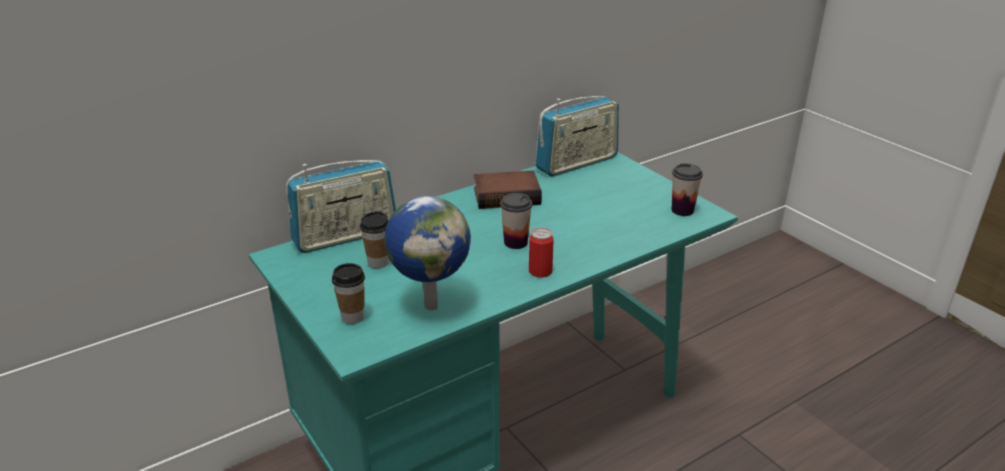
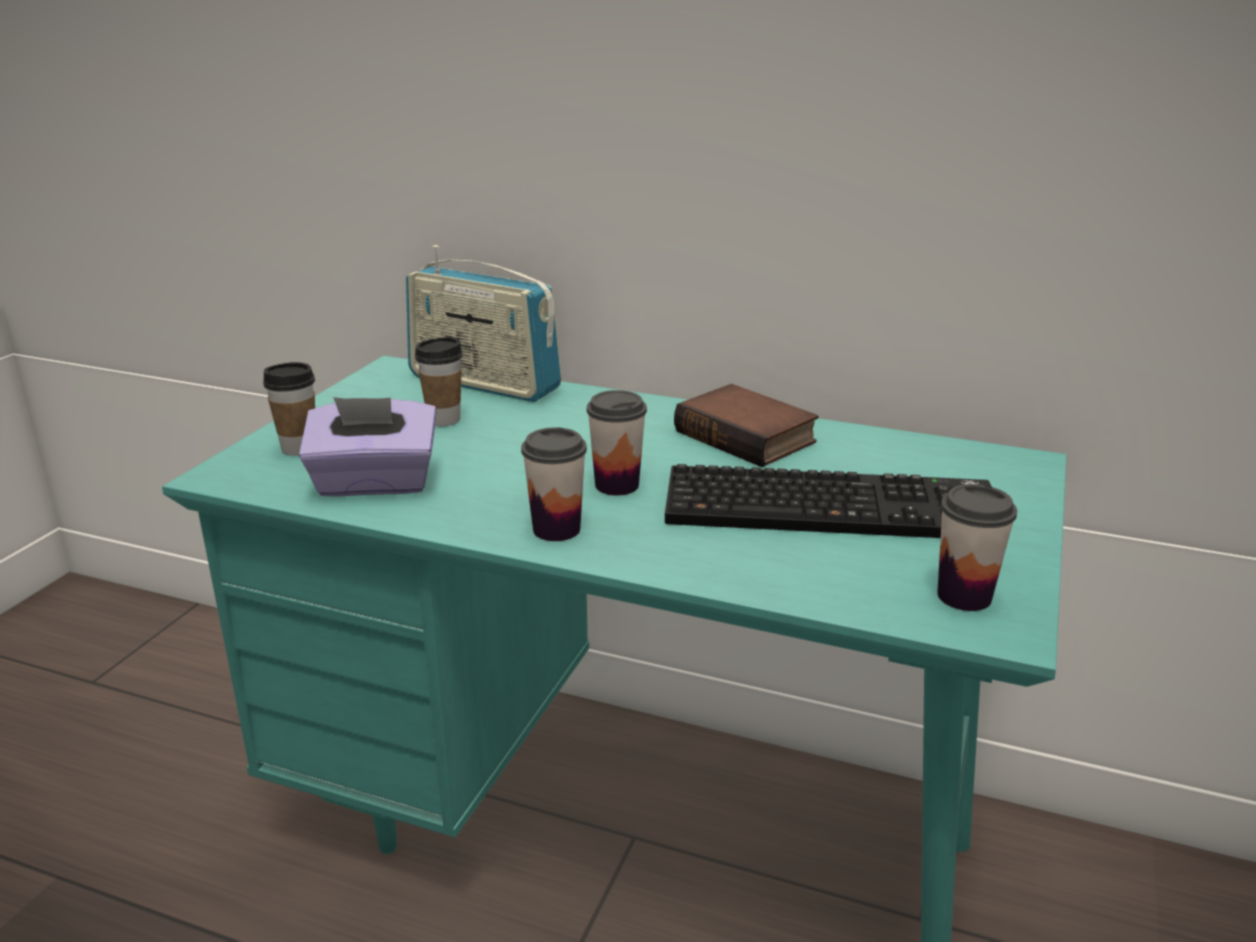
camera: 55 degrees right, 5 degrees down
globe [384,196,471,311] -> purple tissue box [299,397,437,497]
can [529,228,554,278] -> cup [521,427,587,541]
radio [535,96,619,177] -> none
none -> keyboard [665,464,991,538]

